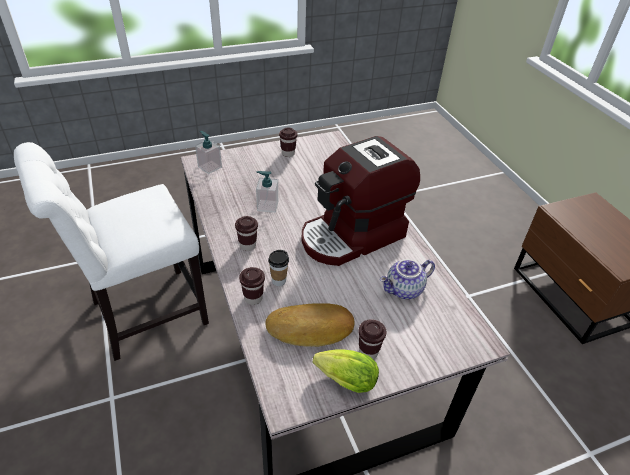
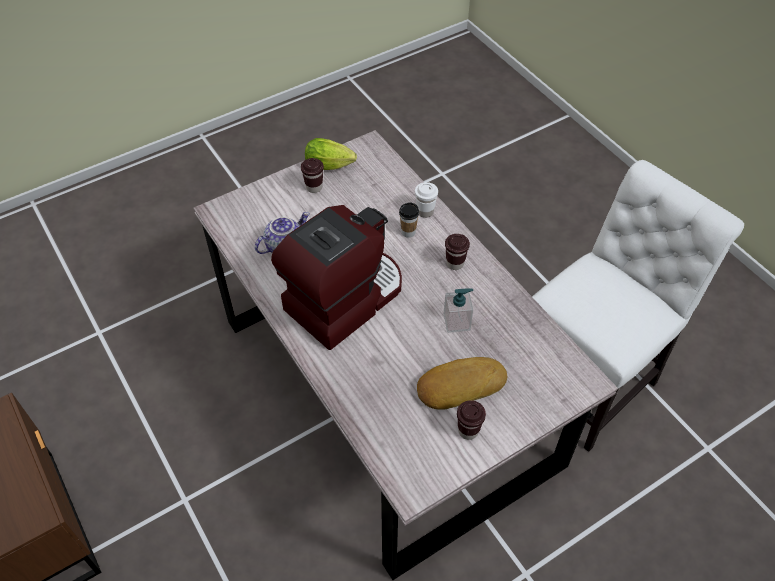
camera: 170 degrees right, 10 degrees up
soap dispenser [195,131,222,174] -> none
brown cup [239,267,265,305] -> white cup [415,182,438,218]
bread [265,303,355,347] -> bread moved to [417,357,507,409]

